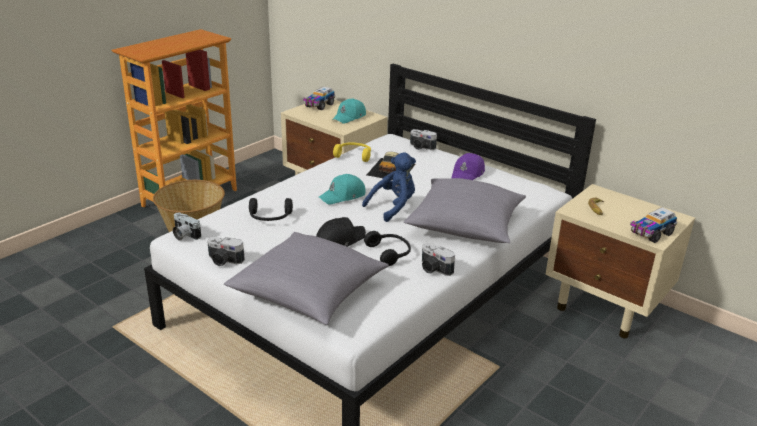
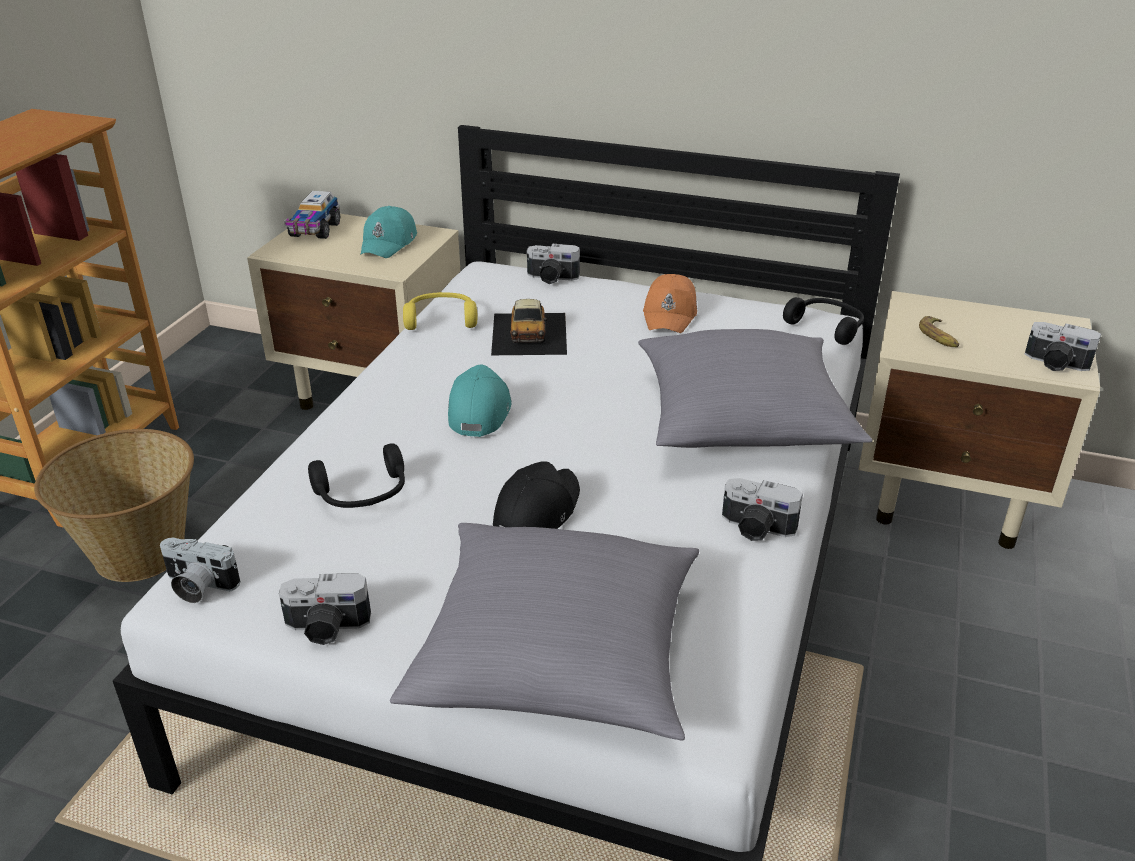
camera: 20 degrees left, 5 degrees up
turquoise cap [319,174,366,205] -> turquoise cap turned 150 degrees clockwise [448,364,511,437]
blue plush toy [362,152,416,222] -> none
black headphones [364,231,411,266] -> black headphones moved to [783,297,864,345]
purple cap [452,153,485,180] -> orange cap [643,274,697,333]
toy truck [630,207,677,243] -> camera [1025,322,1101,371]

